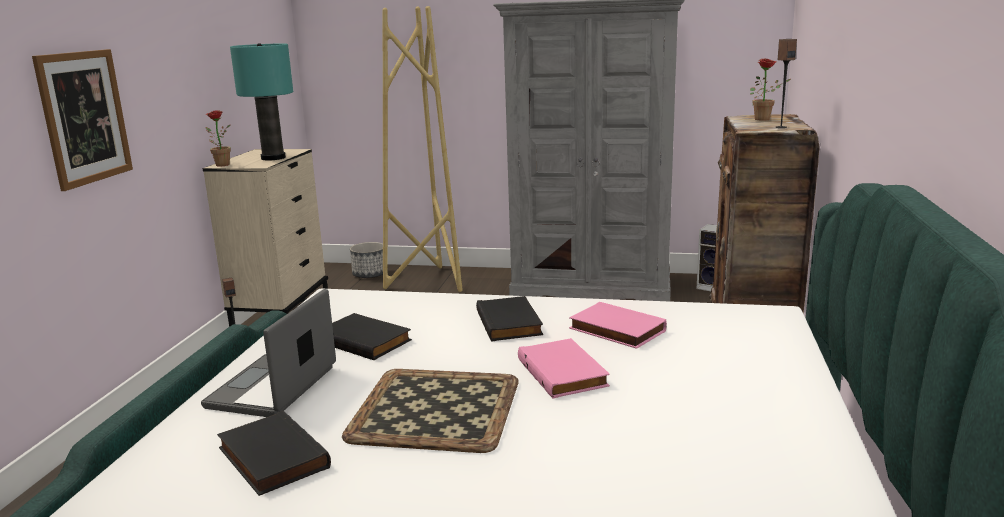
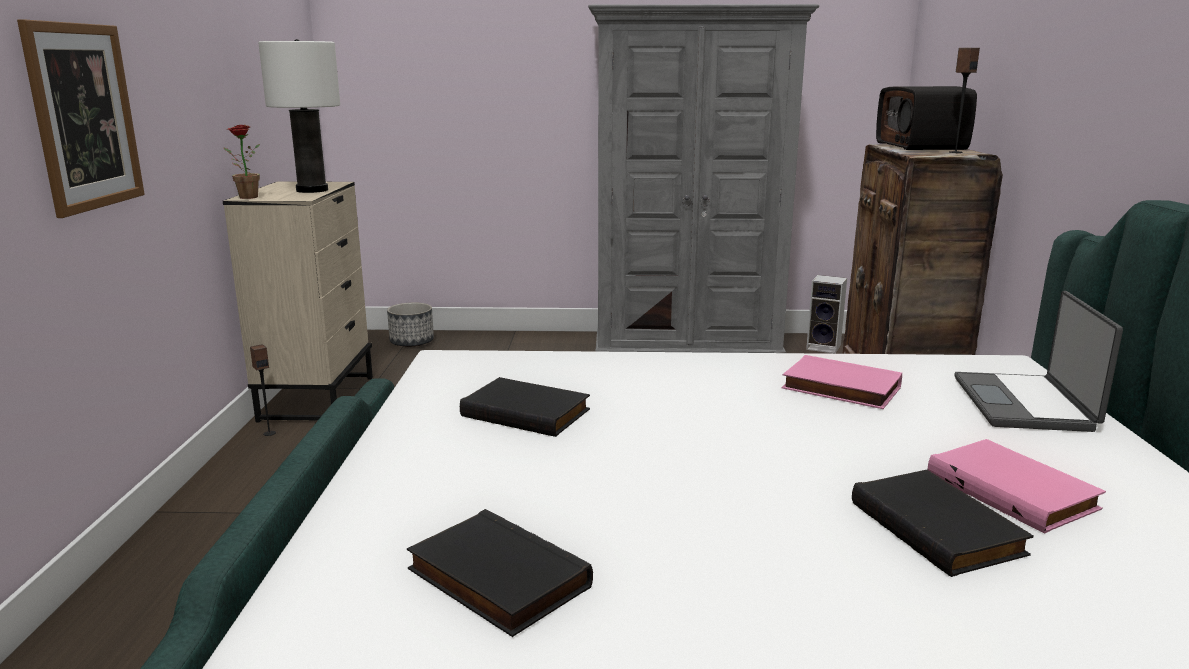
camera: 10 degrees left, 0 degrees up
laptop [201,289,336,417] -> laptop moved to [954,291,1123,432]
turquoise table lamp [230,43,293,160] -> white table lamp [258,39,340,193]
tray [342,369,519,453] -> none
yellow clothes rack [382,6,463,292] -> none
black book [476,296,543,342] -> black book moved to [852,470,1034,577]
pink book [518,338,610,398] -> pink book moved to [928,439,1106,533]
potted plant [750,58,791,121] -> radio [876,86,977,150]

